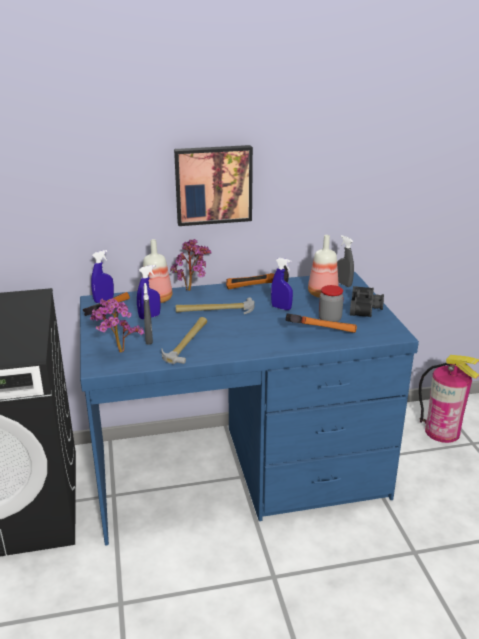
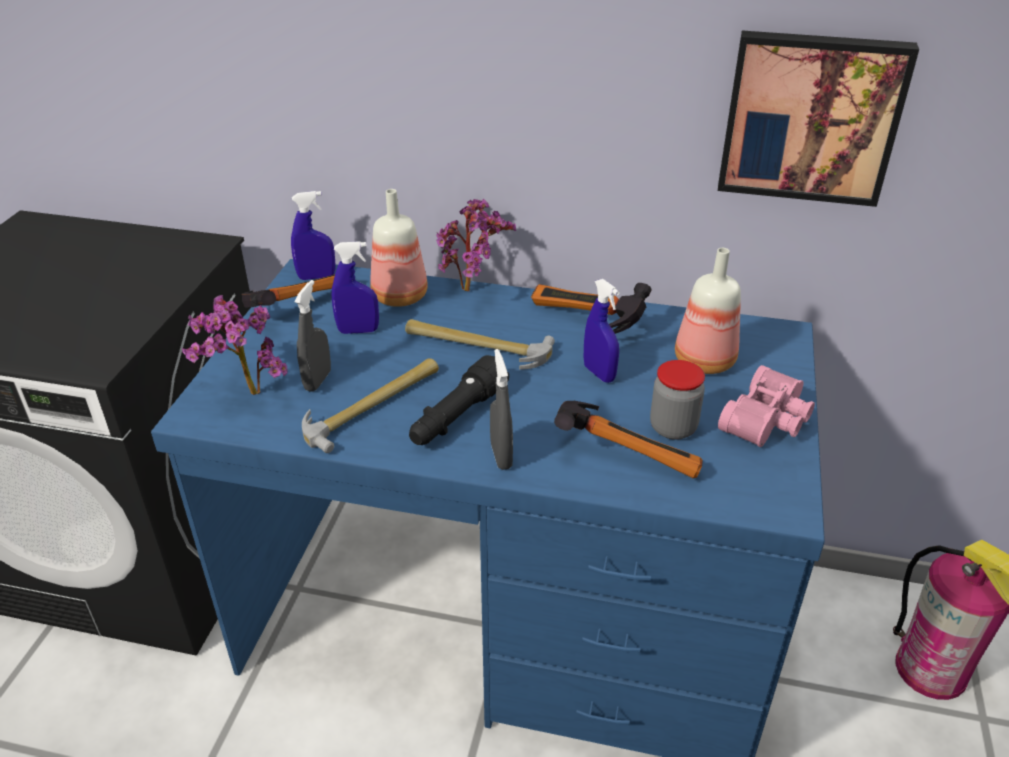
camera: 25 degrees right, 10 degrees up
picture [174,145,253,226] -> picture moved to [718,31,919,207]
grey spray bottle [337,235,354,287] -> grey spray bottle moved to [490,349,513,470]
black binoculars [350,286,384,317] -> pink binoculars [718,365,815,447]
none -> black flashlight [409,355,509,445]

